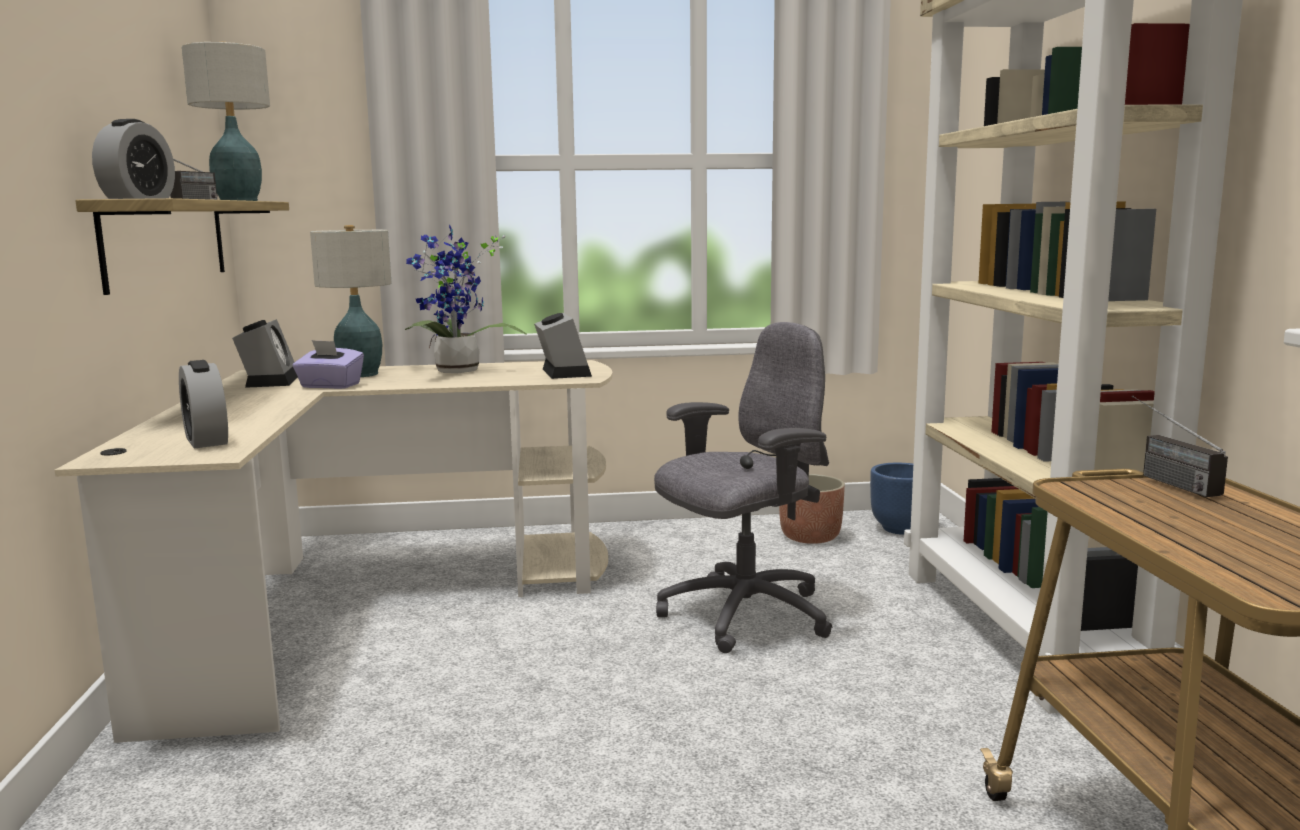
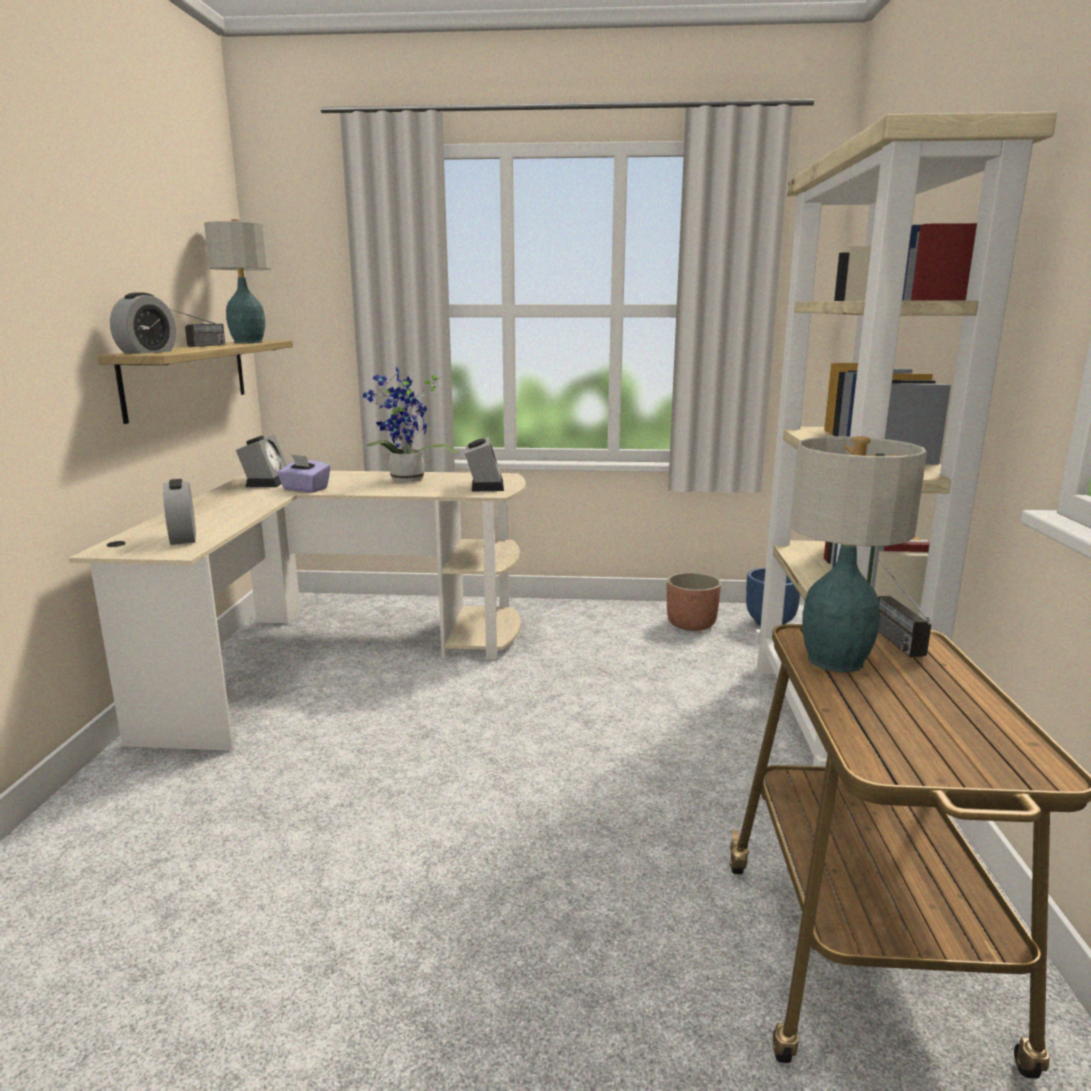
camera: 10 degrees right, 5 degrees up
table lamp [310,225,392,377] -> table lamp moved to [790,436,927,672]
grey office chair [654,322,832,653] -> none

